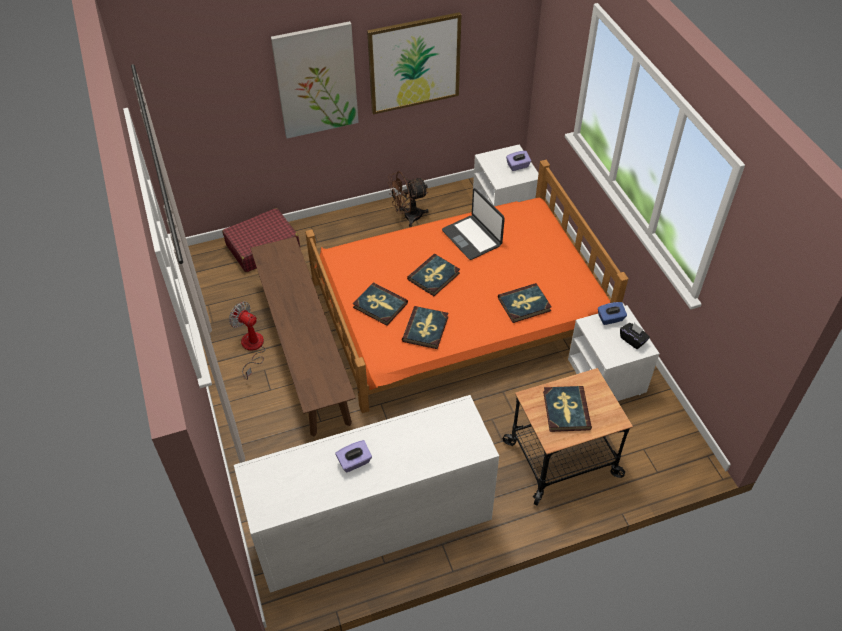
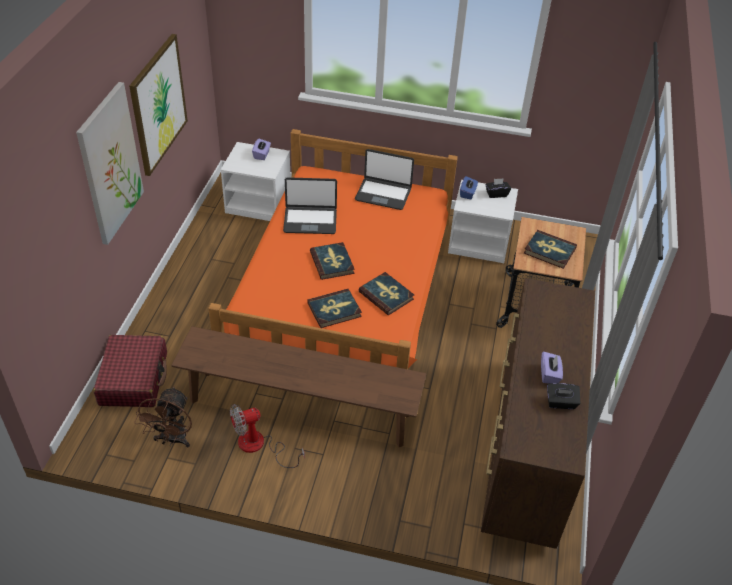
camera: 60 degrees left, 5 degrees down
white dresser [234,395,499,593] -> brown dresser [481,278,595,549]
brown fan [388,171,429,227] -> brown fan moved to [134,386,192,447]
book [498,283,552,323] -> none
none -> laptop [355,149,414,210]
none -> black tissue box [547,383,581,409]

